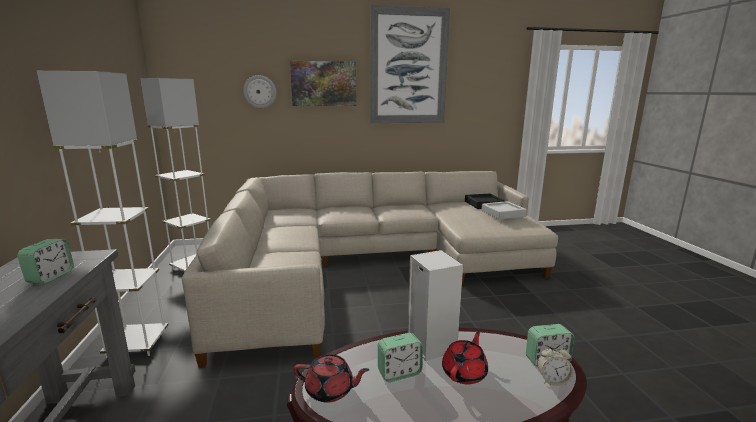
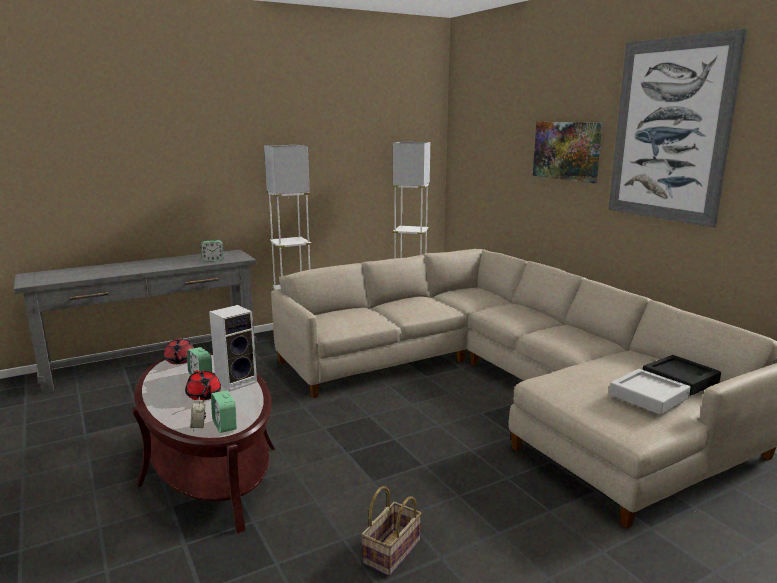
camera: 70 degrees right, 0 degrees up
wall clock [243,75,276,108] -> none
red teapot [442,331,488,385] -> red teapot turned 45 degrees clockwise [185,370,221,401]
none -> basket [361,486,421,576]

